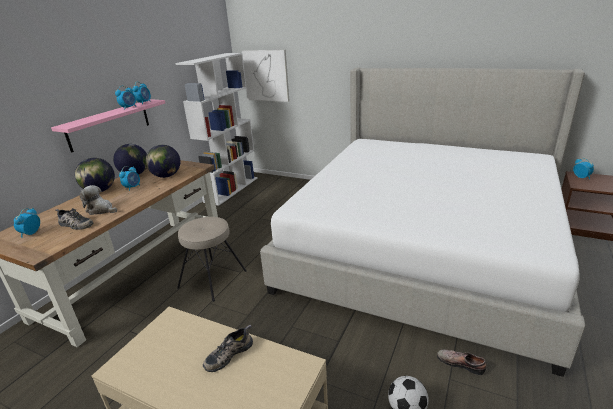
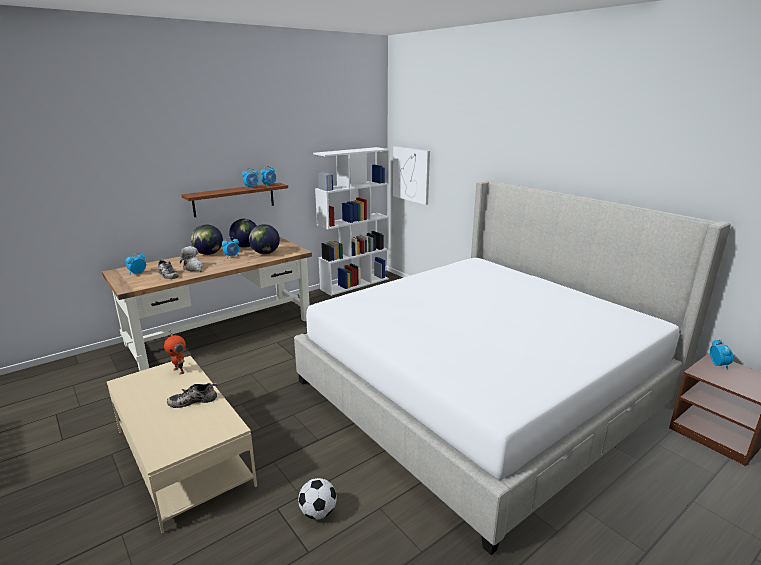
camera: 25 degrees right, 5 degrees down
pink shelf [51,99,165,153] -> brown shelf [181,183,288,217]
beige stool [177,217,247,302] -> none
shoe [437,349,486,375] -> none
none -> toy robot [164,331,186,375]

